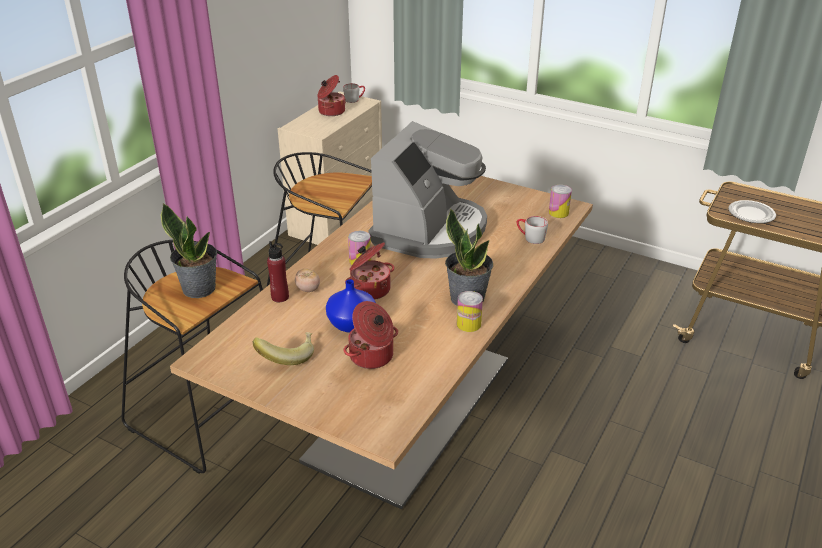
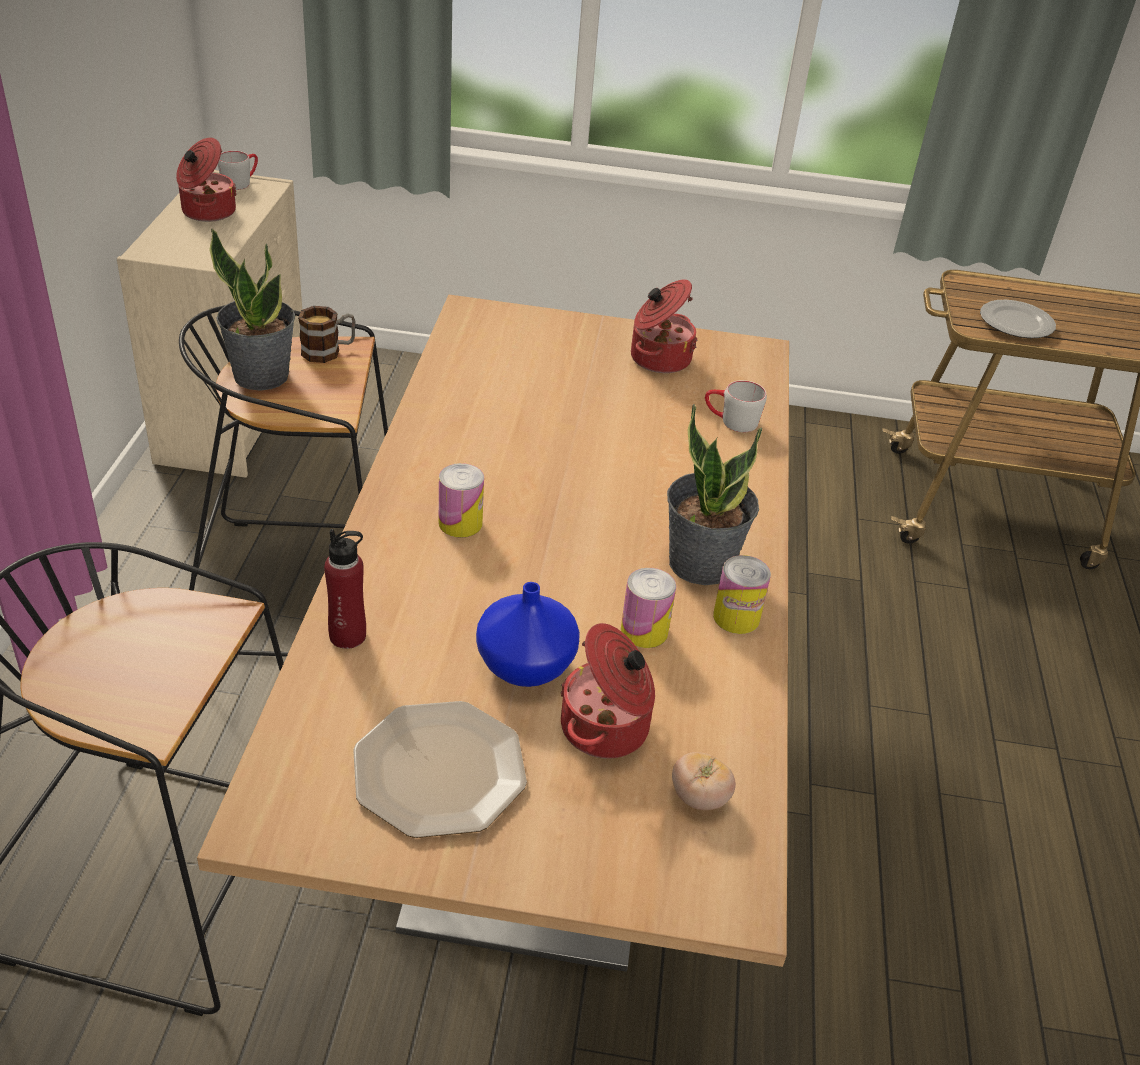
camera: 25 degrees left, 5 degrees up
potted plant [160,203,217,298] -> potted plant moved to [209,228,295,391]
banana [253,332,314,365] -> plate [353,701,527,838]
tomato [295,268,320,292] -> tomato moved to [672,752,736,810]
cooking pot [345,242,395,300] -> cooking pot moved to [631,279,697,373]
coffee machine [368,121,487,259] -> none
can [549,185,572,218] -> can moved to [621,568,676,648]
none -> mug [298,306,355,363]

